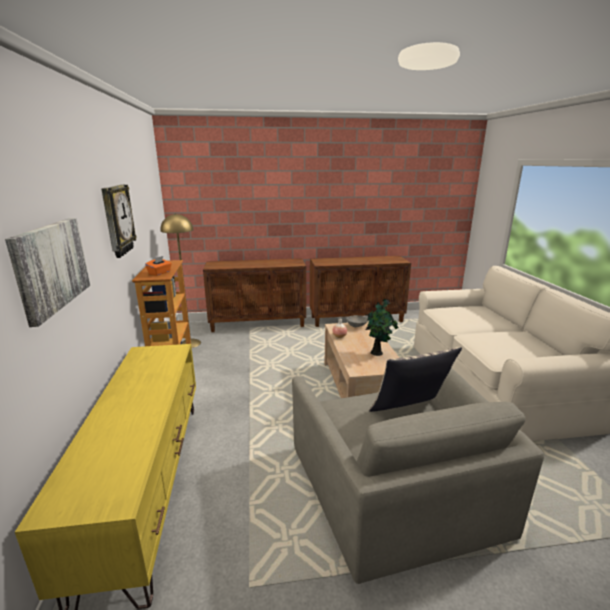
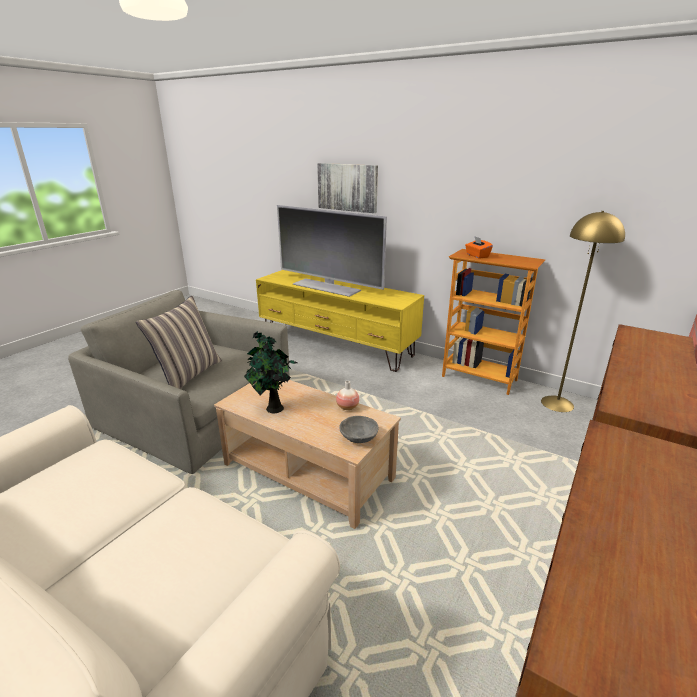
camera: 130 degrees right, 5 degrees up
wall clock [101,185,137,258] -> none
none -> television [277,205,387,297]

